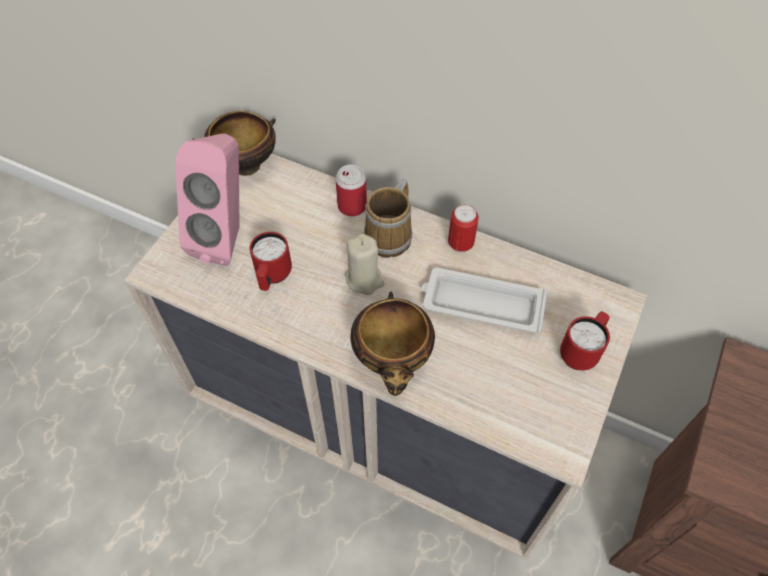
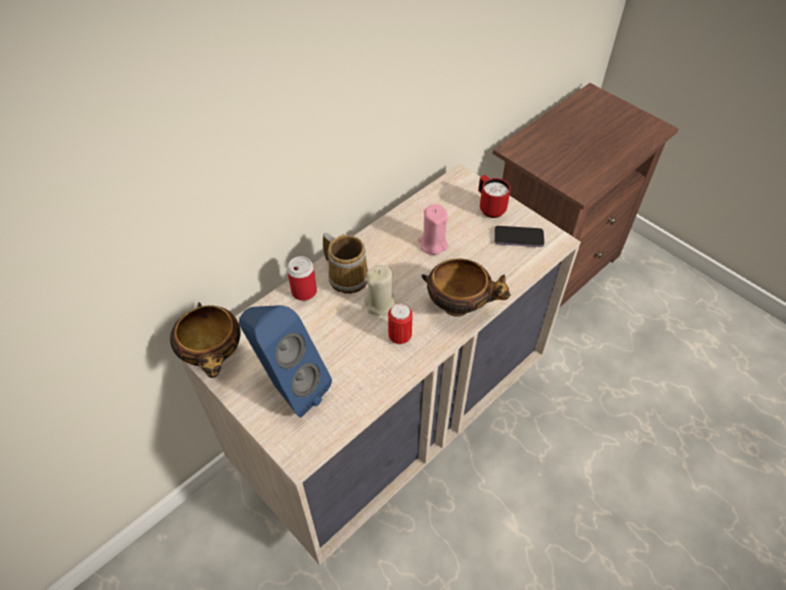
camera: 70 degrees left, 5 degrees down
pink speaker [175,134,240,266] -> blue speaker [239,305,332,417]
red mug [250,232,292,291] -> none
white tray [421,268,547,333] -> pink candle [418,204,448,255]
can [448,204,479,253] -> can moved to [388,303,413,345]
none -> phone [494,226,545,247]

